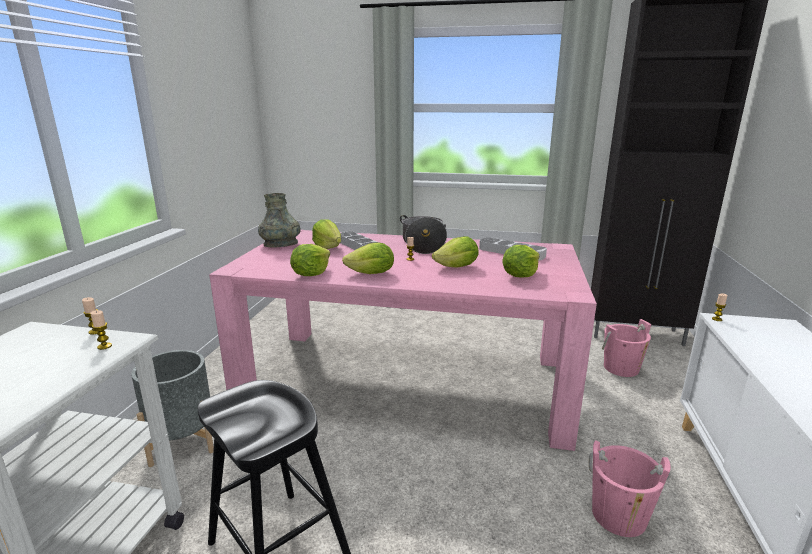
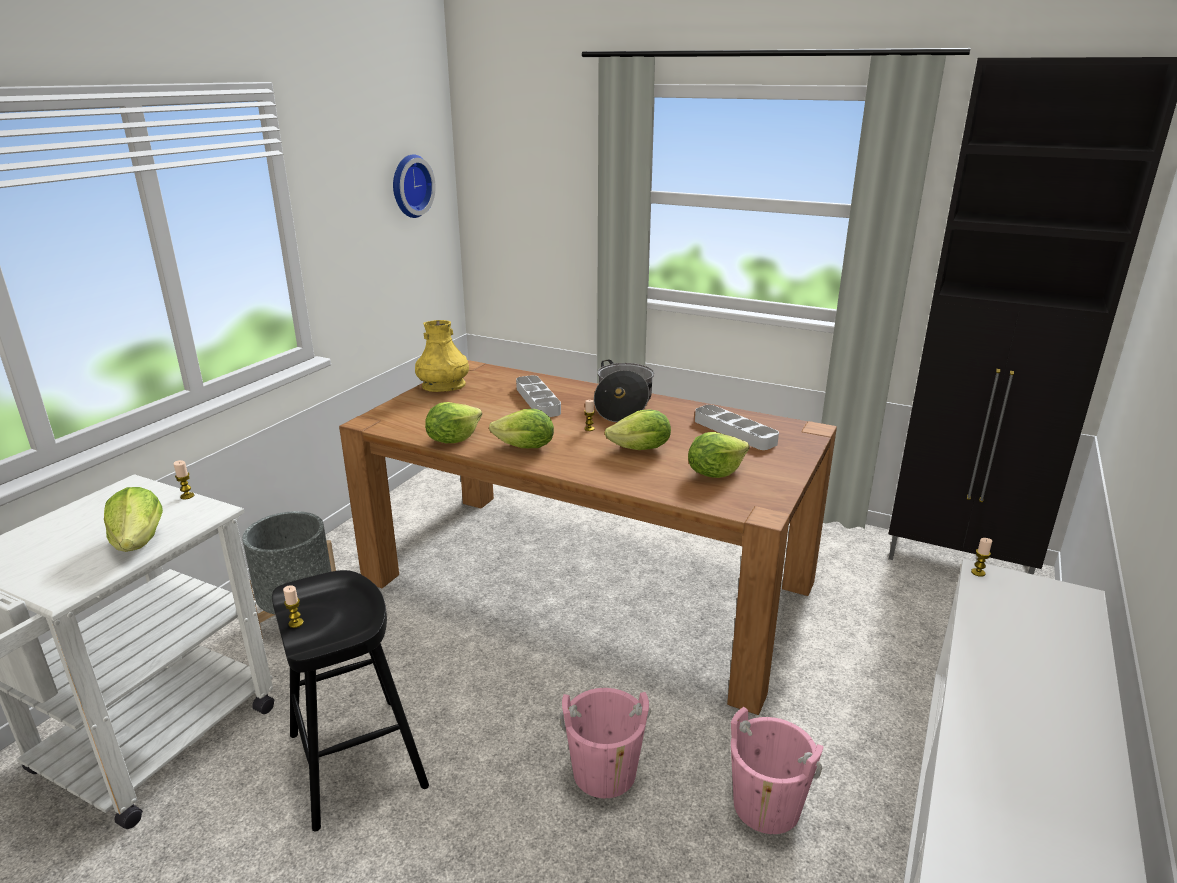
camera: 15 degrees right, 5 degrees up
candle [90,310,112,350] -> candle moved to [283,585,304,628]
pink dining table [209,230,597,451] -> brown dining table [339,360,837,715]
grey vase [258,193,301,248] -> yellow vase [415,320,469,392]
lettuce [312,219,341,249] -> lettuce moved to [104,487,163,552]
pink bucket [602,319,651,377] -> pink bucket moved to [559,688,651,798]
none -> wall clock [393,154,435,218]

